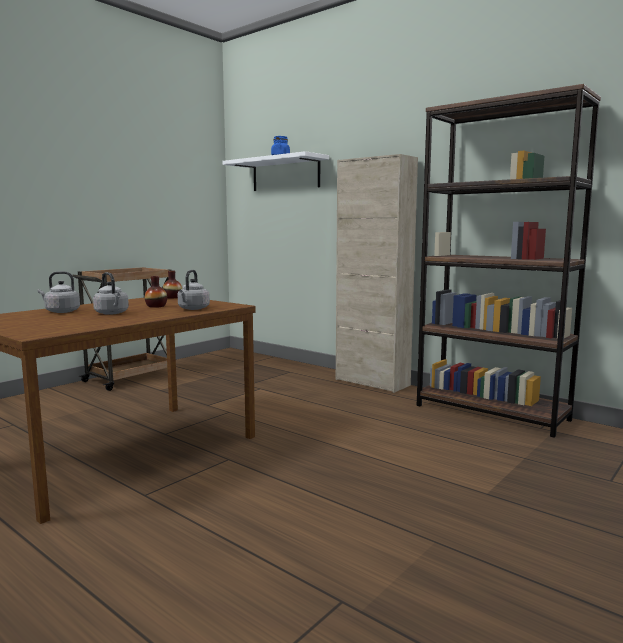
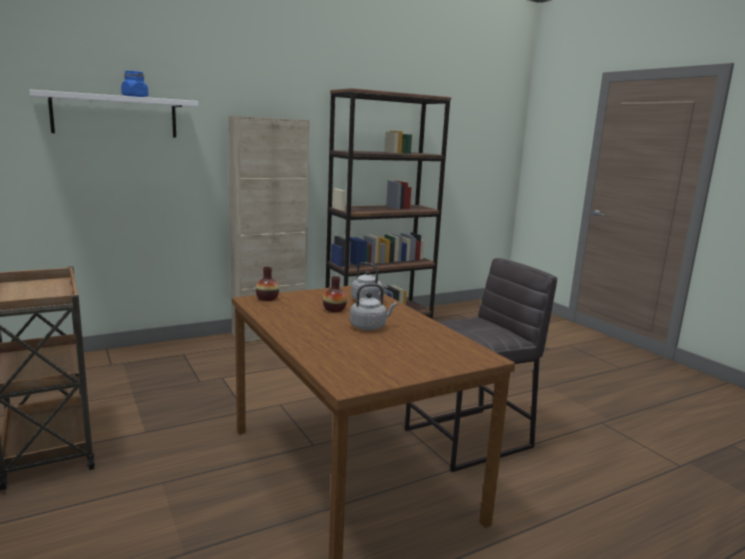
camera: 70 degrees left, 5 degrees up
grey kettle [38,271,80,313] -> none
none -> grey stool [405,258,557,472]

